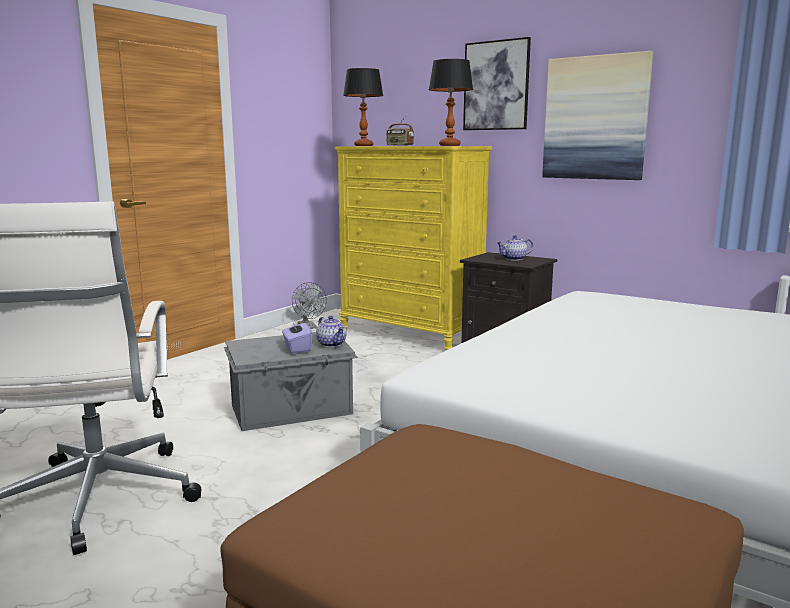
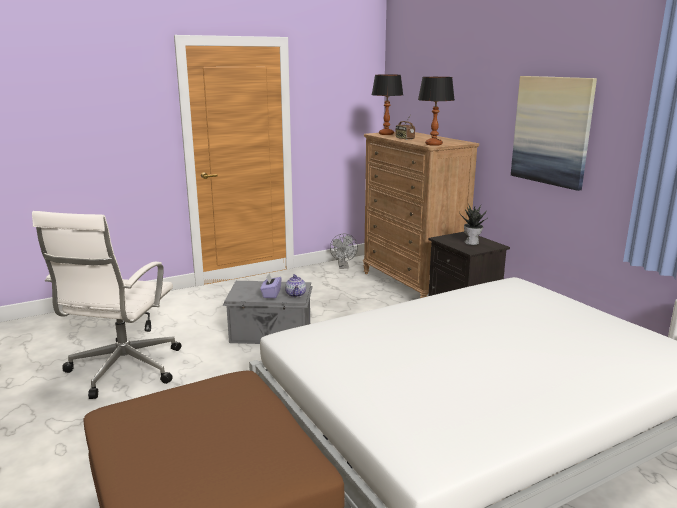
camera: 25 degrees right, 5 degrees up
yellow dresser [335,146,492,350] -> brown dresser [363,132,479,298]
picture [463,37,531,130] -> none
teapot [496,235,533,261] -> potted plant [460,203,487,245]

